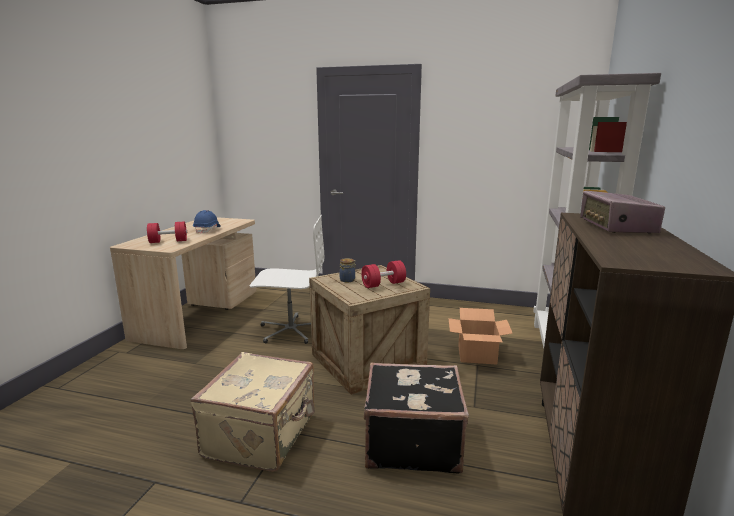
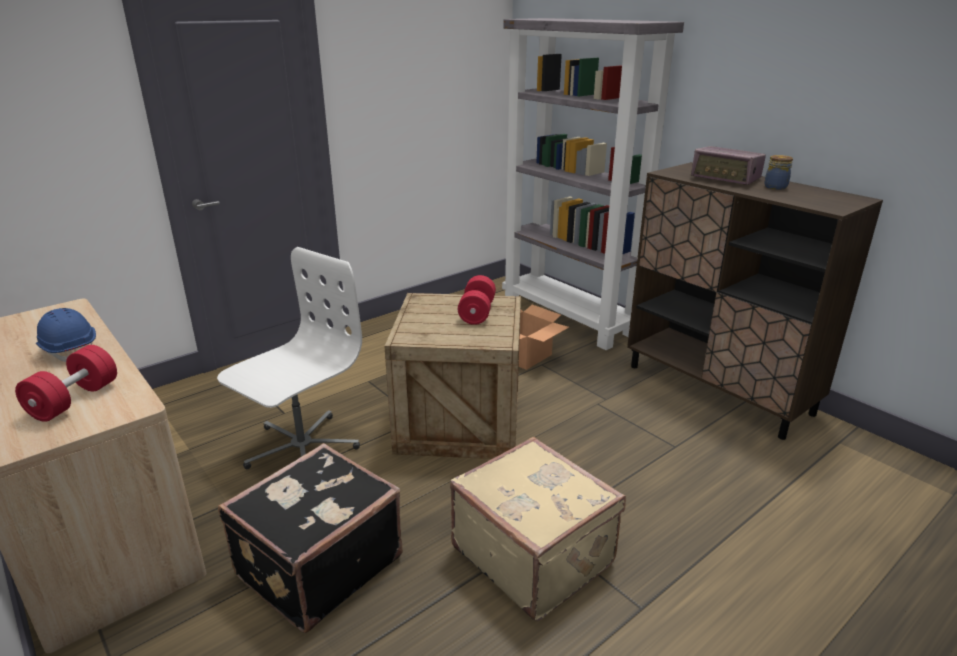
camera: 55 degrees left, 10 degrees up
jar [340,258,356,282] -> jar moved to [764,155,793,190]
black suitcase [364,362,469,474] -> black suitcase moved to [218,443,403,633]

